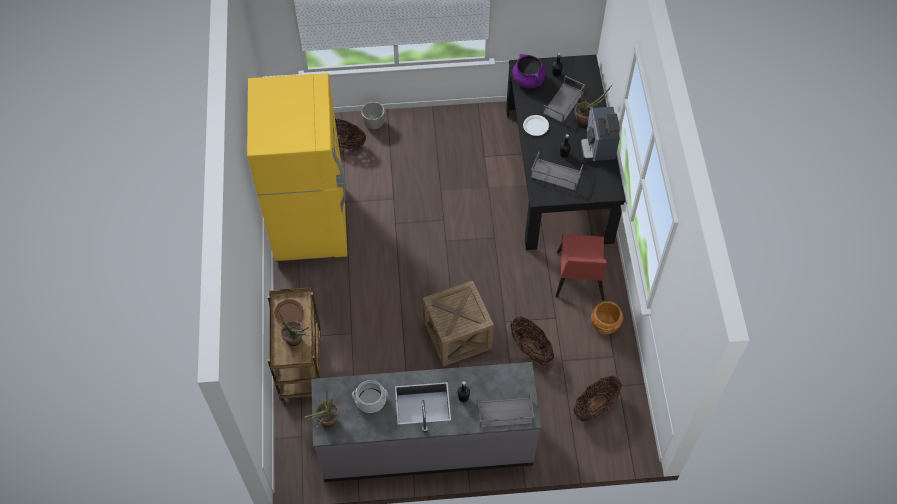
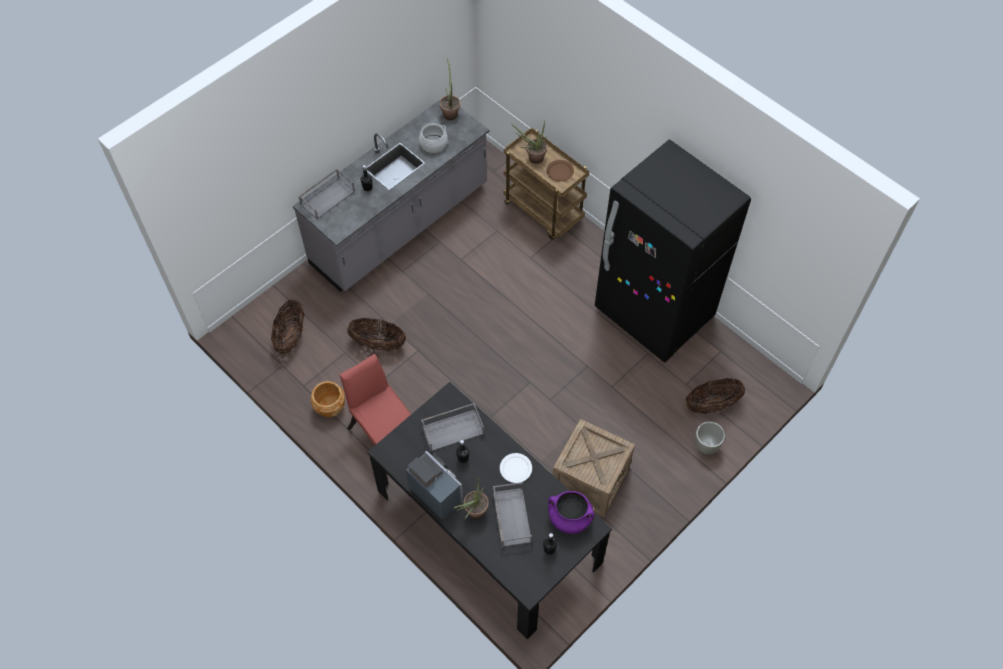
camera: 140 degrees right, 0 degrees up
yellow fridge [247,73,347,261] -> black fridge [595,140,751,363]
crate [423,280,494,367] -> crate moved to [553,419,635,517]

